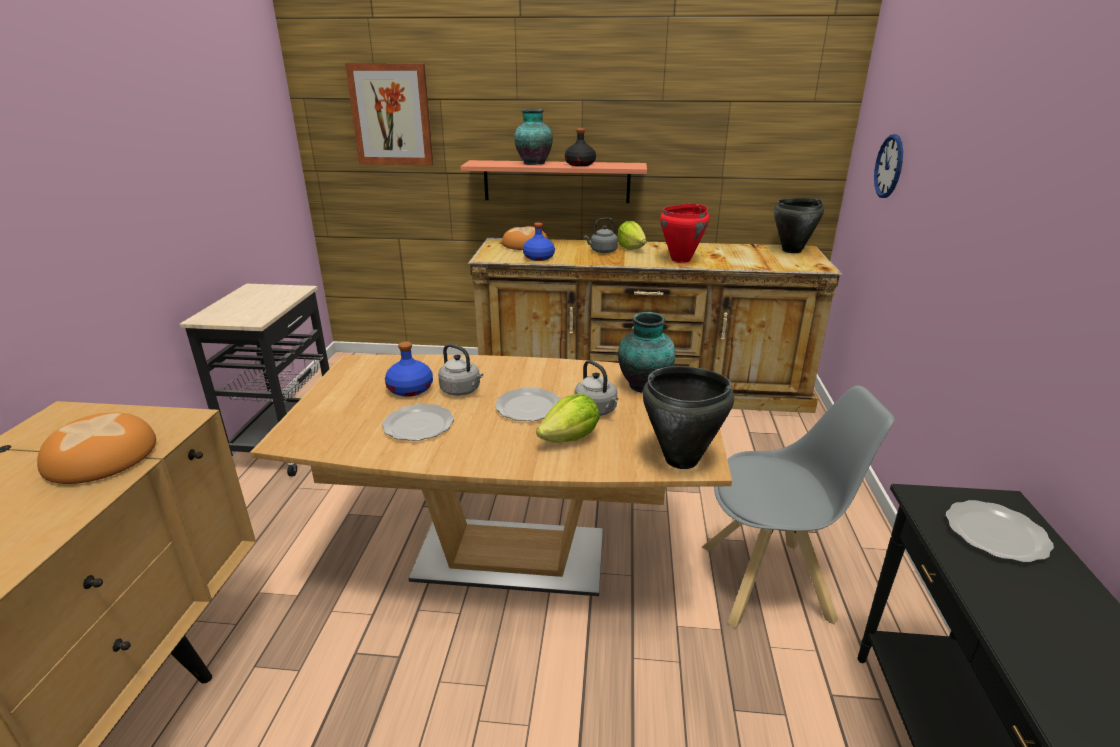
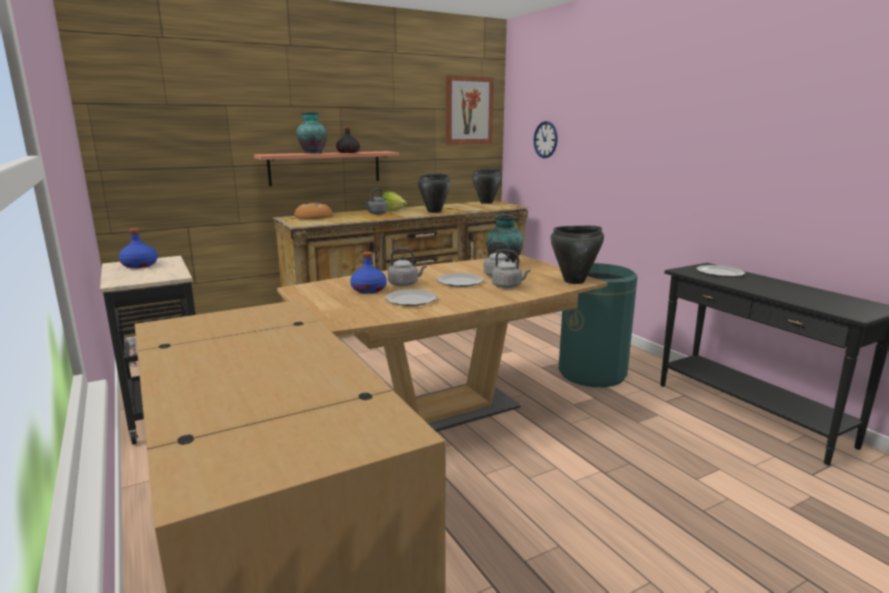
camera: 35 degrees left, 10 degrees down
bread [37,413,156,484] -> none
picture [345,63,434,165] -> picture moved to [446,75,494,145]
blue bottle [523,223,555,261] -> blue bottle moved to [119,228,158,268]
lettuce [536,394,600,443] -> grey kettle [491,250,531,288]
red cooking pot [660,204,709,263] -> black cooking pot [418,173,451,213]
grey chair [702,386,895,628] -> green trash can [559,263,637,387]

